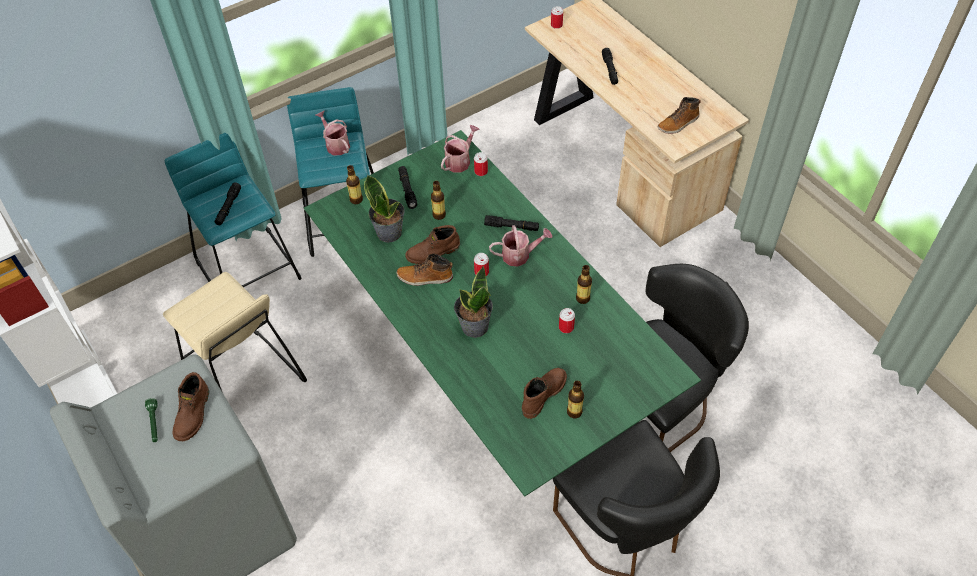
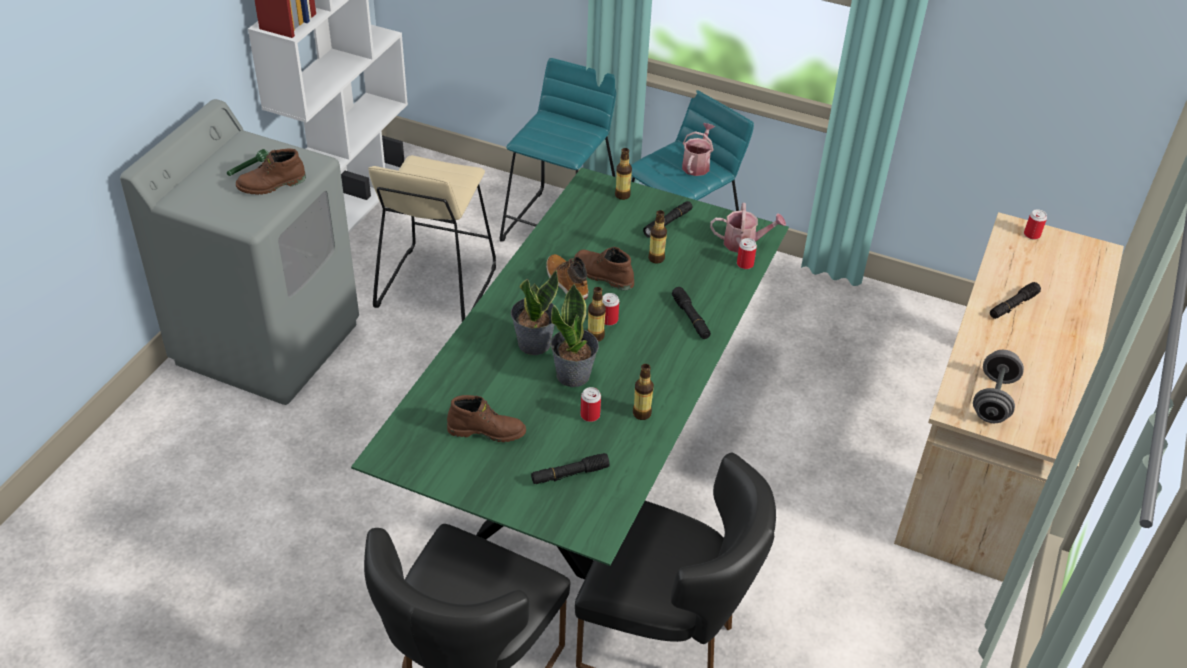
camera: 55 degrees right, 10 degrees down
black flashlight [215,182,241,225] -> black flashlight moved to [531,453,610,484]
potted plant [364,175,405,243] -> potted plant moved to [551,284,599,387]
watering can [489,225,552,267] -> none
bottle [567,381,584,418] -> bottle moved to [587,287,606,342]
boot [658,97,701,134] -> grey dumbbell [973,350,1024,423]

